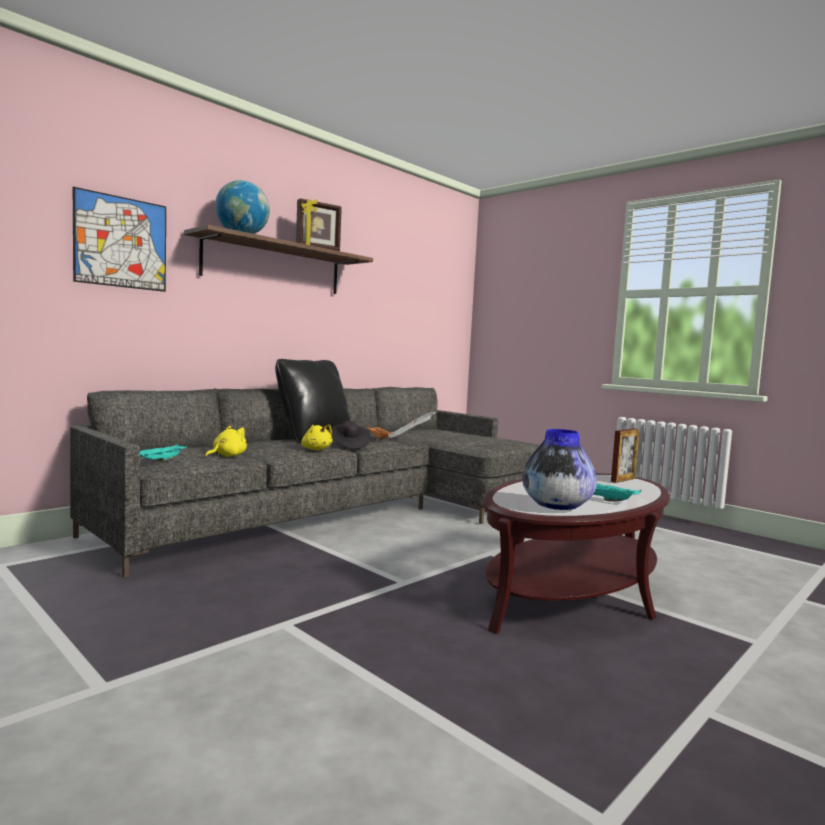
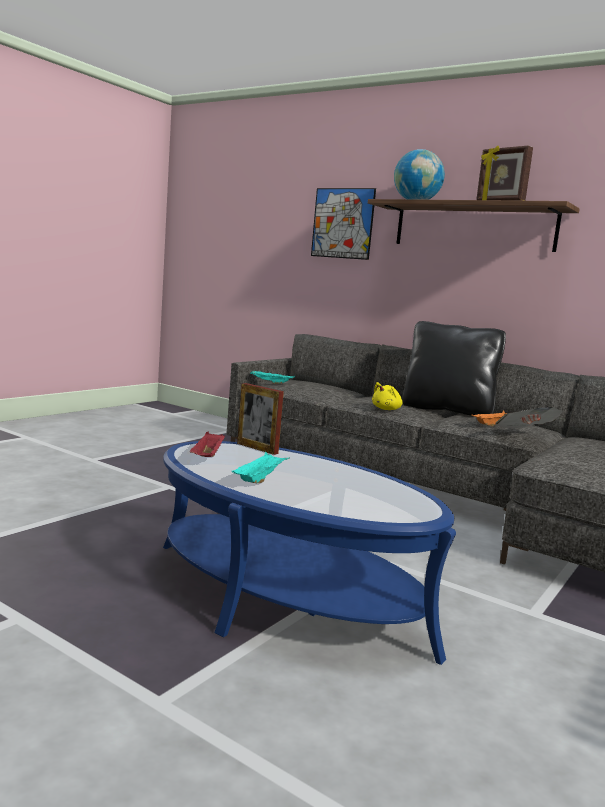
camera: 80 degrees right, 5 degrees up
yellow plush toy [205,426,247,457] -> none
black hat [331,421,371,449] -> none
brown coffee table [483,473,670,634] -> blue coffee table [163,441,456,665]
vase [522,429,597,510] -> red tray [190,432,225,457]
picture frame [611,429,640,483] -> picture frame moved to [237,383,284,455]

